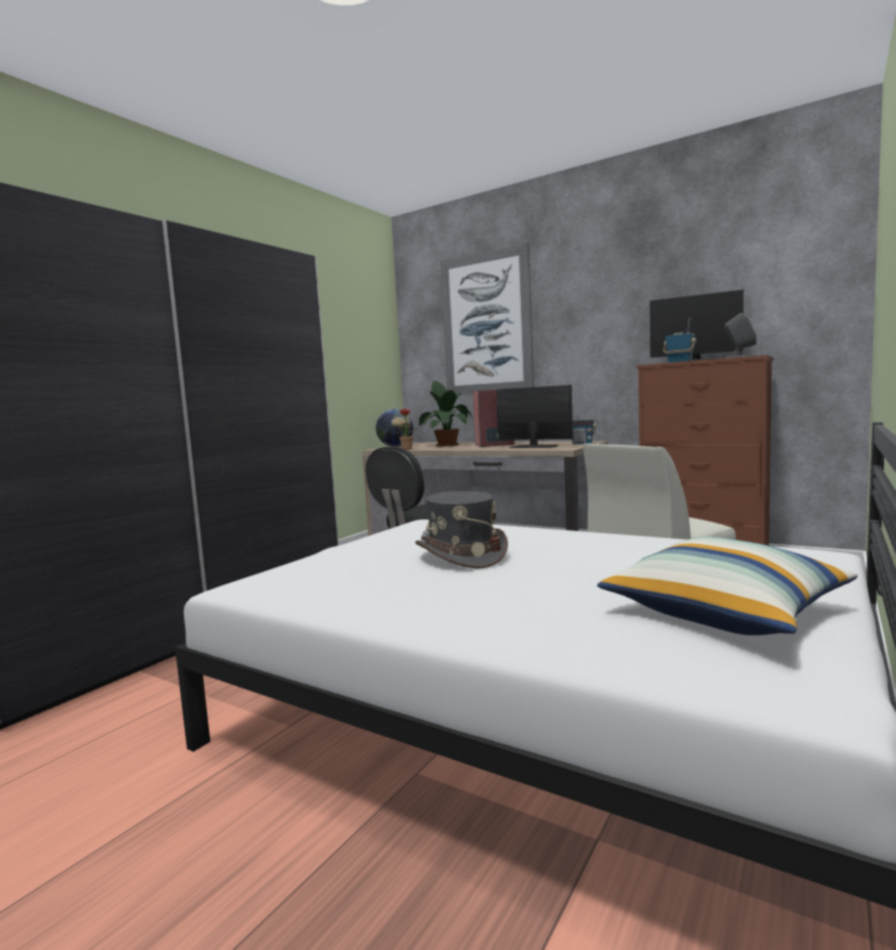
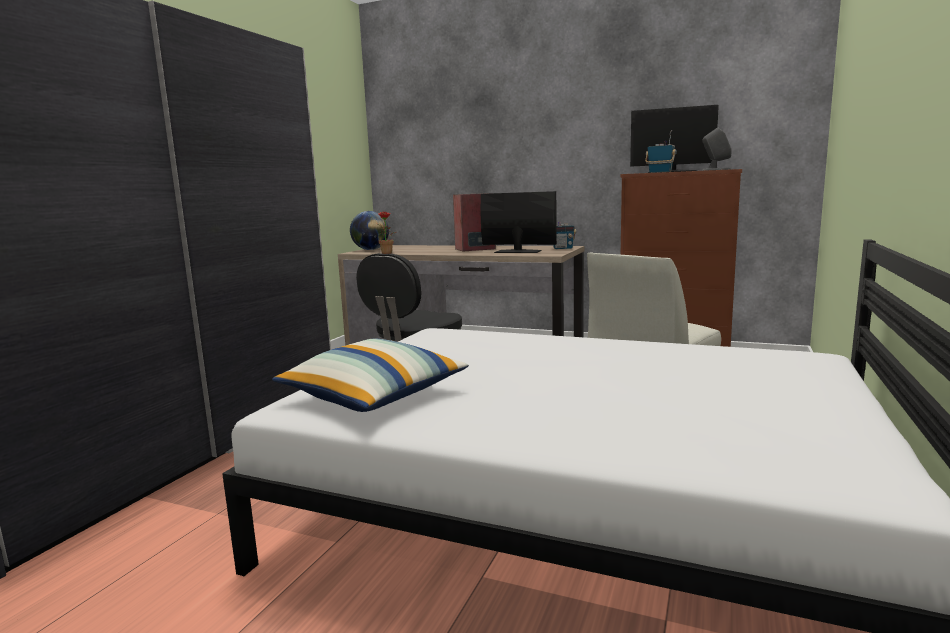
camera: 10 degrees left, 5 degrees up
grey hat [415,491,508,569] -> none
potted plant [419,381,473,447] -> none
picture [440,243,534,395] -> none
pillow [597,537,858,635] -> pillow moved to [272,339,469,412]

